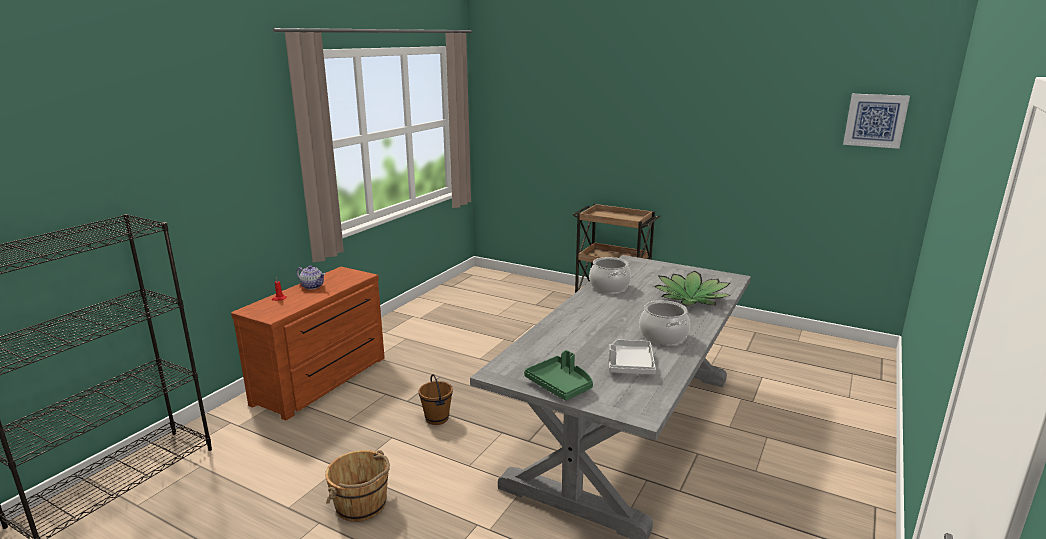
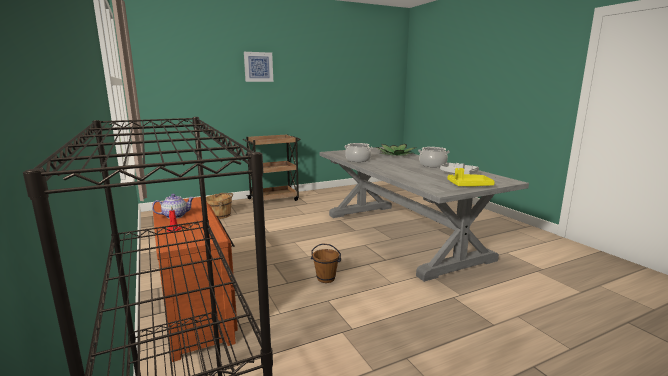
camera: 55 degrees left, 5 degrees down
brown bucket [325,450,390,522] -> brown bucket moved to [206,193,233,219]
green tray [524,350,593,400] -> yellow tray [447,168,495,187]
picture [843,94,910,149] -> picture moved to [244,52,273,82]

